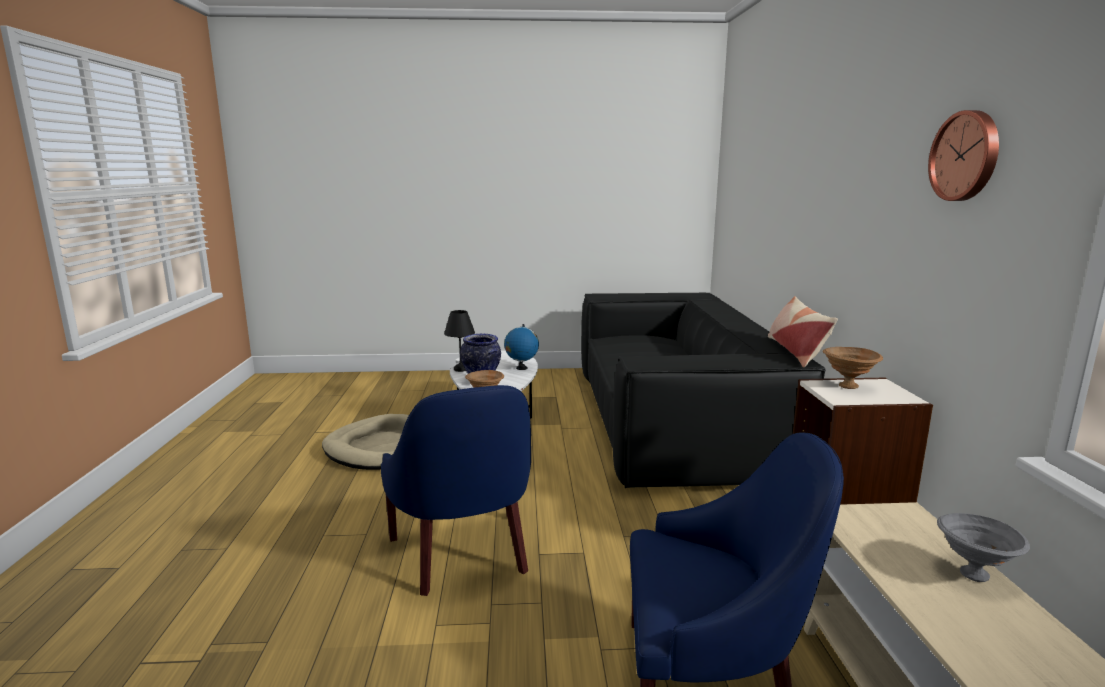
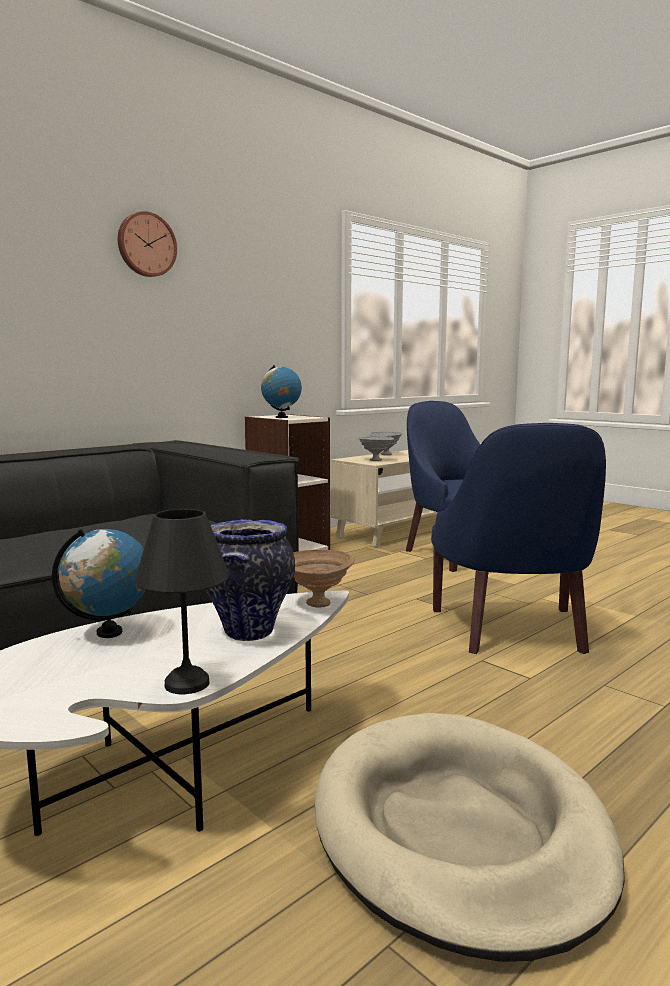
camera: 130 degrees left, 5 degrees down
blue armchair [381,385,531,596] -> blue armchair turned 150 degrees clockwise [431,423,606,654]
pillow [768,296,838,368] -> none
brown bowl [823,347,883,389] -> globe [261,365,302,418]
wall clock [928,110,999,201] -> wall clock moved to [118,211,177,277]
none -> grey bowl [358,436,394,461]

